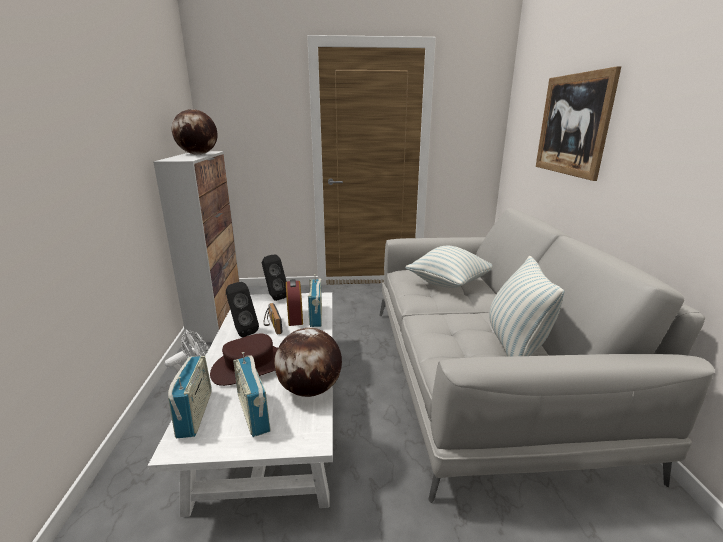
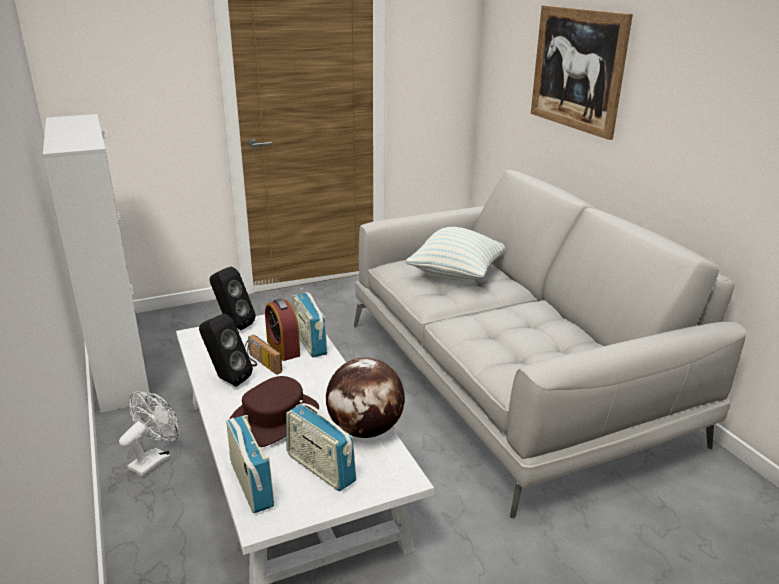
camera: 20 degrees left, 5 degrees up
globe [172,109,218,155] -> none
pillow [489,256,565,356] -> none

